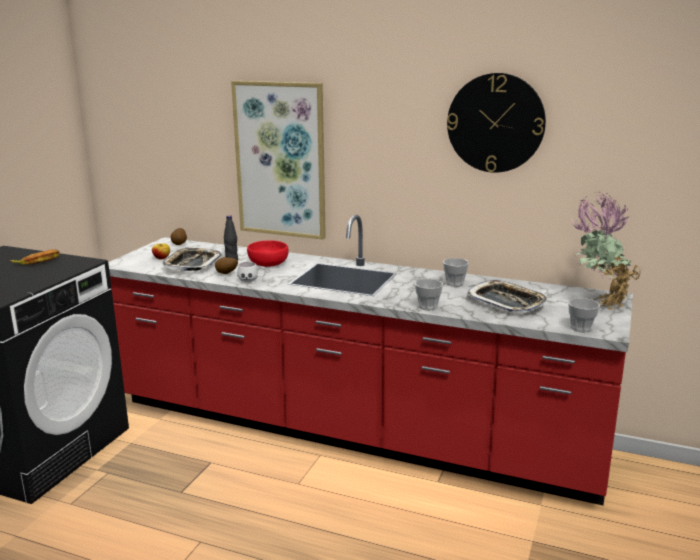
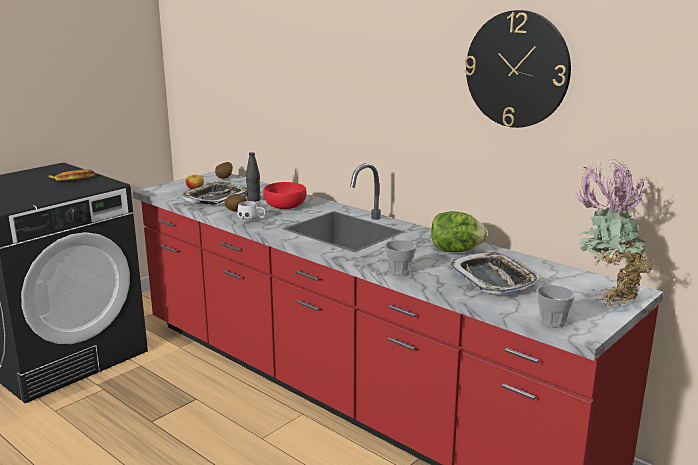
camera: 20 degrees right, 0 degrees up
picture [231,81,326,240] -> none
cup [443,258,469,287] -> lettuce [431,211,488,252]

